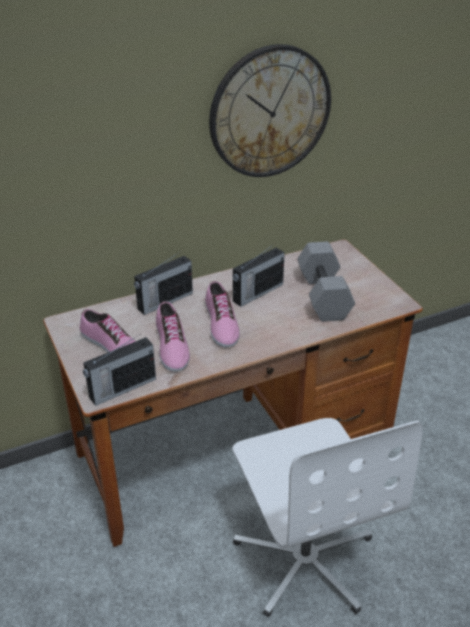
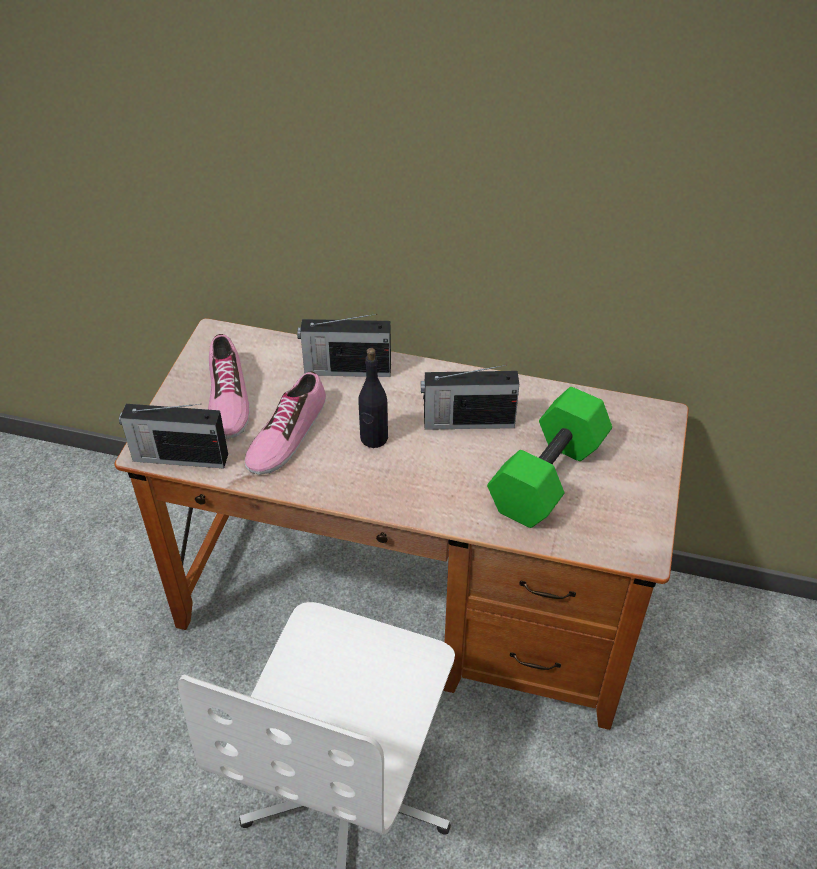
camera: 40 degrees right, 10 degrees up
shoe [205,281,240,348] -> black bottle [358,348,388,448]
wall clock [209,44,331,177] -> none
grey dumbbell [297,242,355,322] -> green dumbbell [487,387,612,528]

